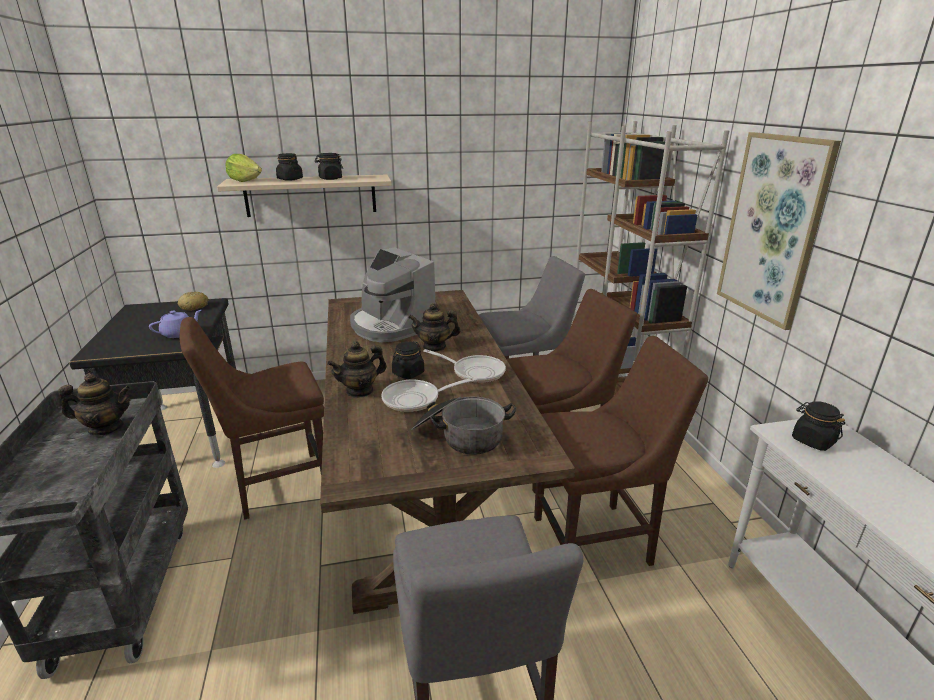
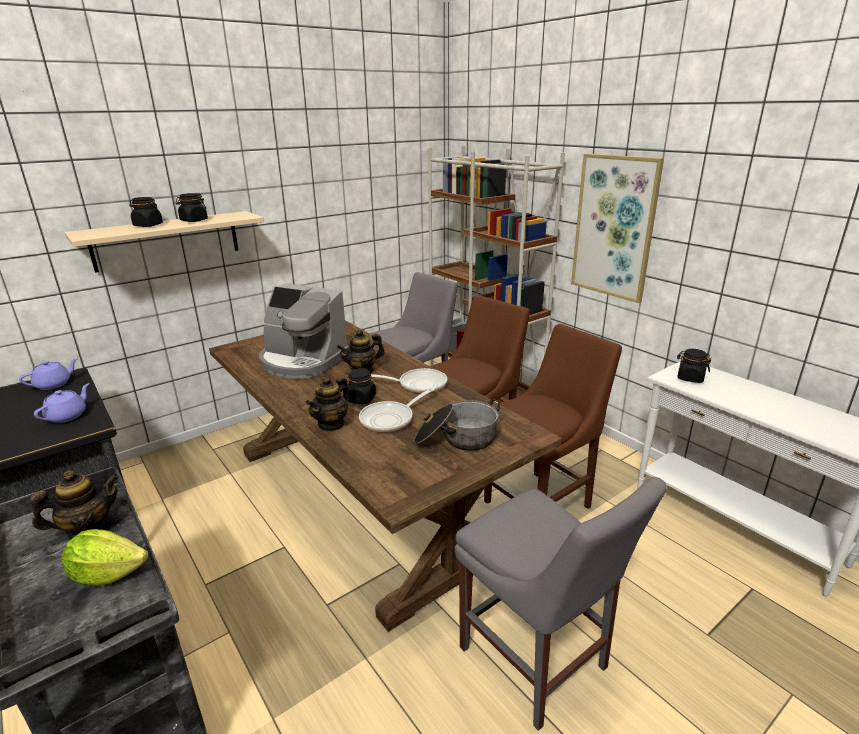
camera: 25 degrees left, 0 degrees up
bread [178,291,208,311] -> purple teapot [19,358,78,390]
brown chair [180,317,324,520] -> none
lettuce [225,154,262,182] -> lettuce moved to [62,529,148,586]

